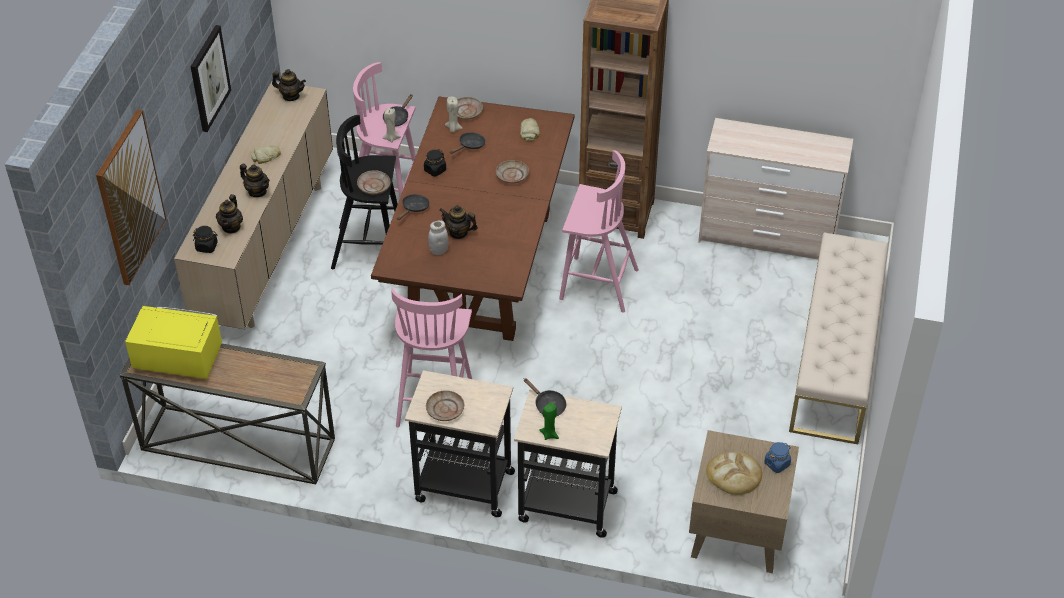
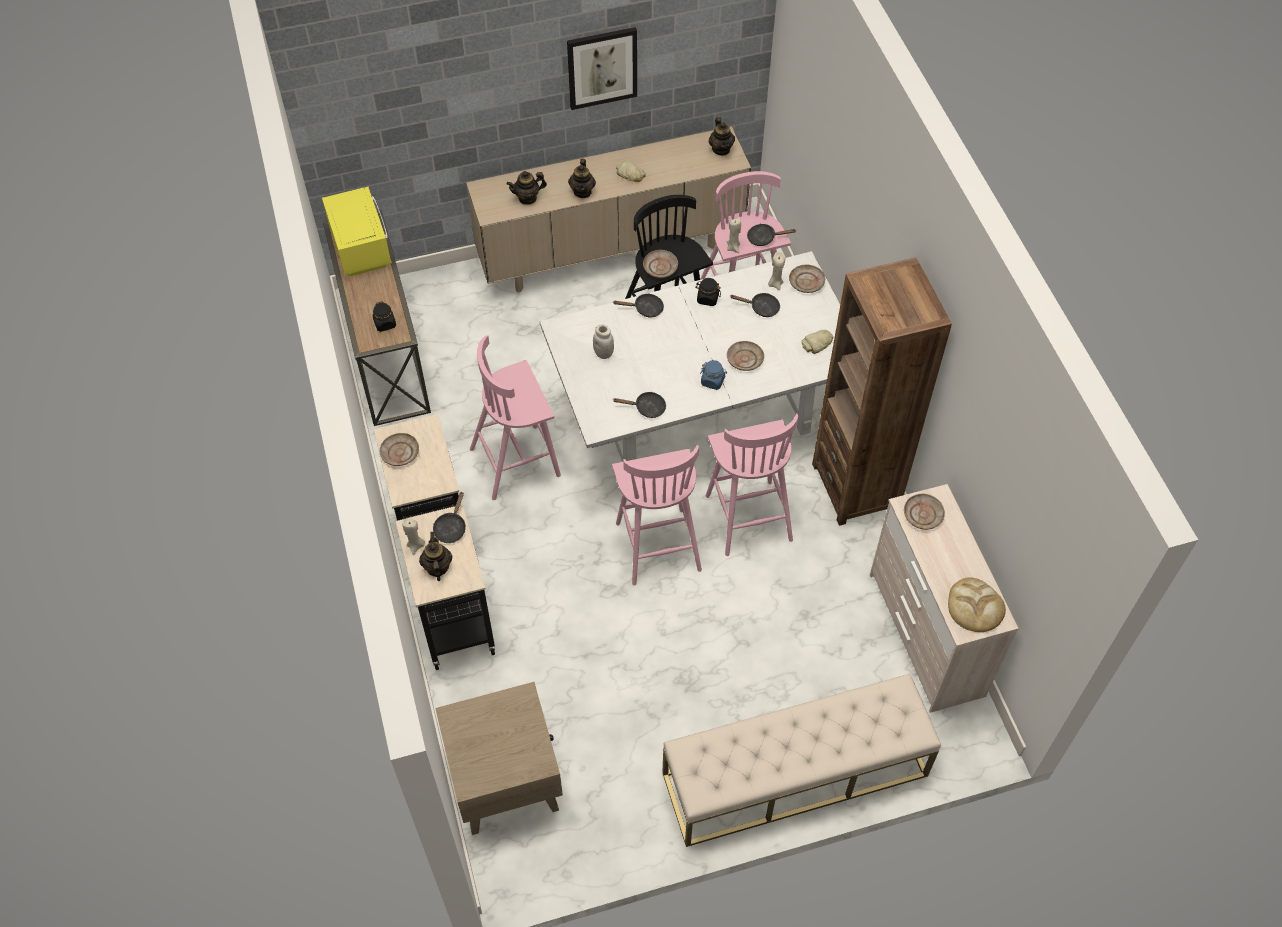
camera: 60 degrees right, 10 degrees up
picture [96,110,167,286] -> none
black jar [193,226,218,253] -> black jar moved to [372,301,396,332]
brown dining table [371,96,575,341] -> white dining table [540,251,840,462]
teapot [439,205,478,239] -> teapot moved to [419,532,453,581]
green candle [539,402,559,440] -> beige candle [402,519,425,555]
bread [706,452,762,495] -> bread moved to [948,577,1006,632]
blue jar [764,442,791,473] -> blue jar moved to [700,360,727,390]
none -> pink stool [612,444,702,586]
none -> black frying pan [613,392,666,418]
none -> beige plate [904,493,945,530]

